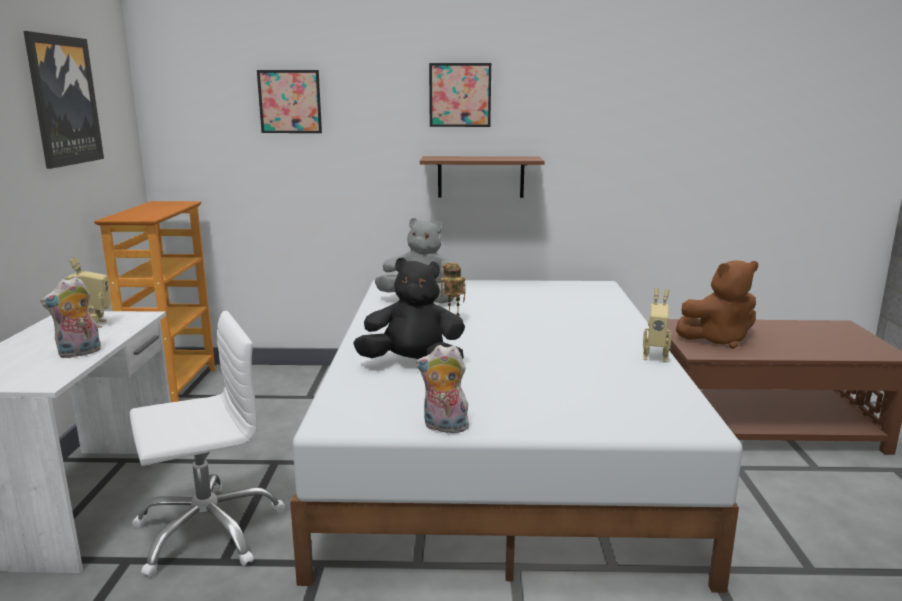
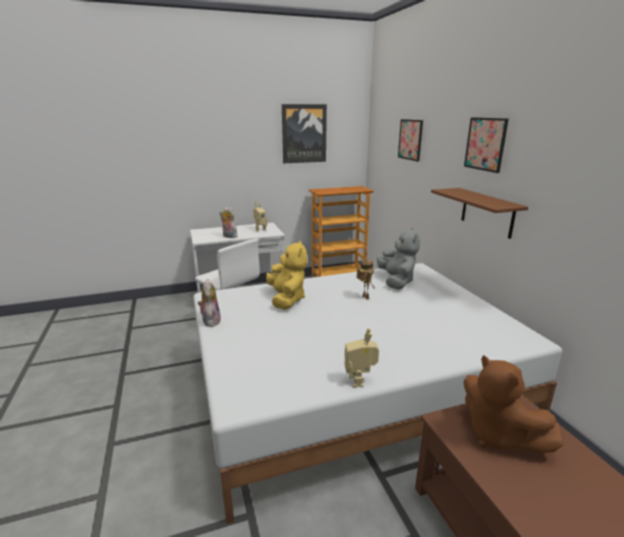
camera: 70 degrees right, 5 degrees up
black plush toy [353,257,465,359] -> yellow plush toy [266,240,307,310]

